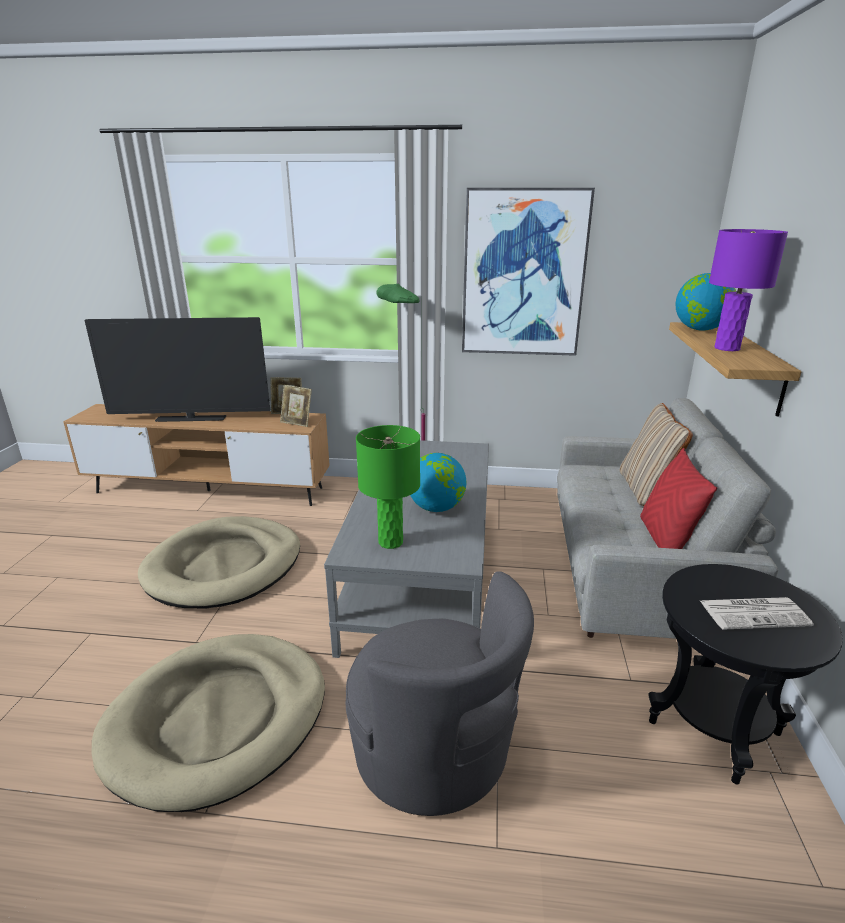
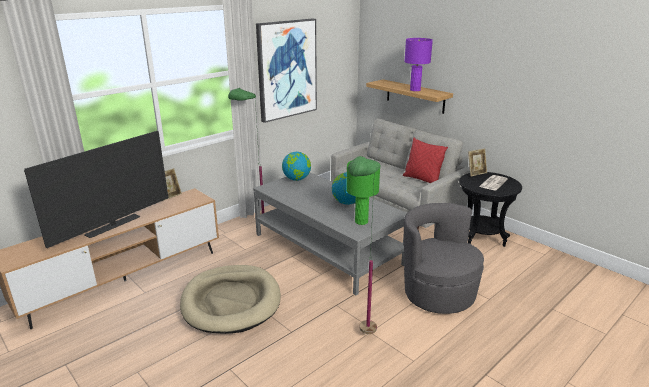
camera: 50 degrees left, 0 degrees up
beige dog bed [91,634,325,812] -> green floor lamp [348,156,380,334]
picture frame [280,385,312,427] -> picture frame moved to [468,148,487,176]
grey armchair [346,571,534,816] -> grey armchair turned 120 degrees counterclockwise [404,203,484,314]
beige pillow [620,403,693,506] -> none
globe [675,273,736,331] -> globe moved to [282,152,311,181]

